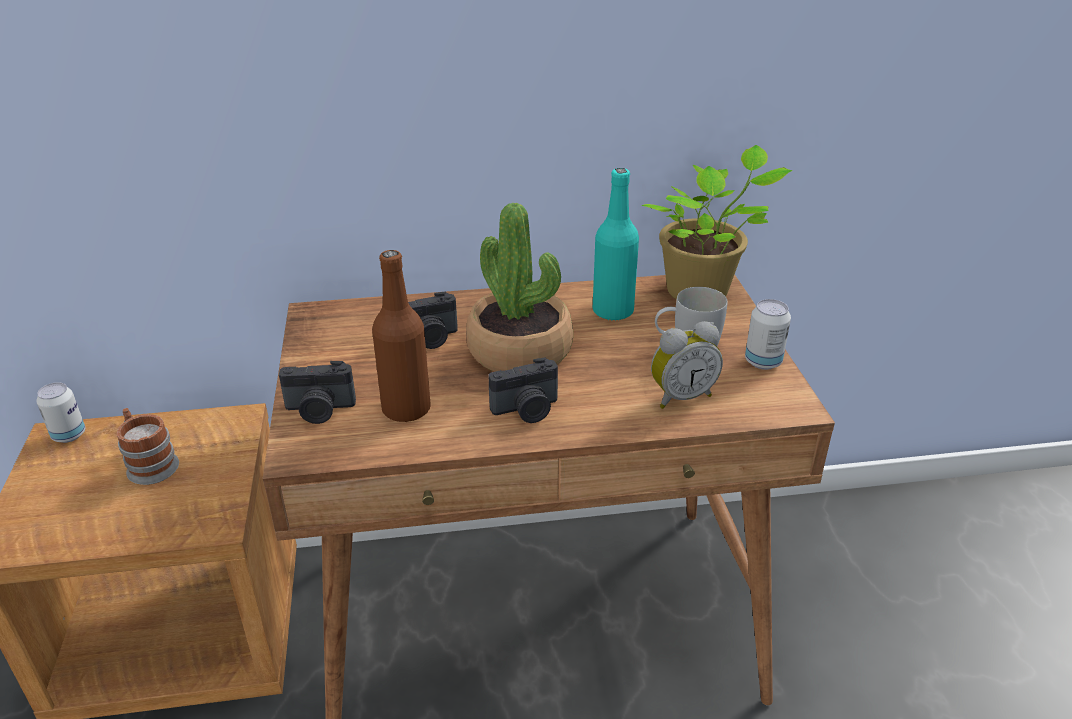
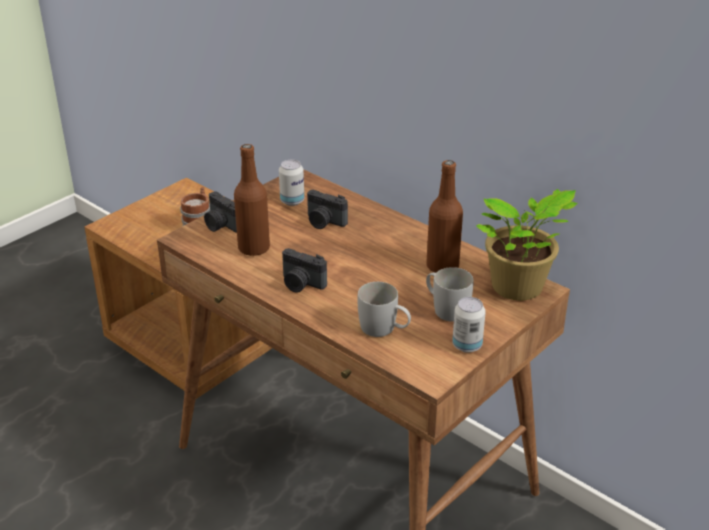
camera: 50 degrees right, 0 degrees up
can [36,382,85,443] -> can moved to [279,160,304,206]
potted plant [466,203,573,372] -> none
turquoise bottle [593,168,639,321] -> brown bottle [426,160,463,273]
alarm clock [651,321,723,409] -> white mug [358,282,411,337]

